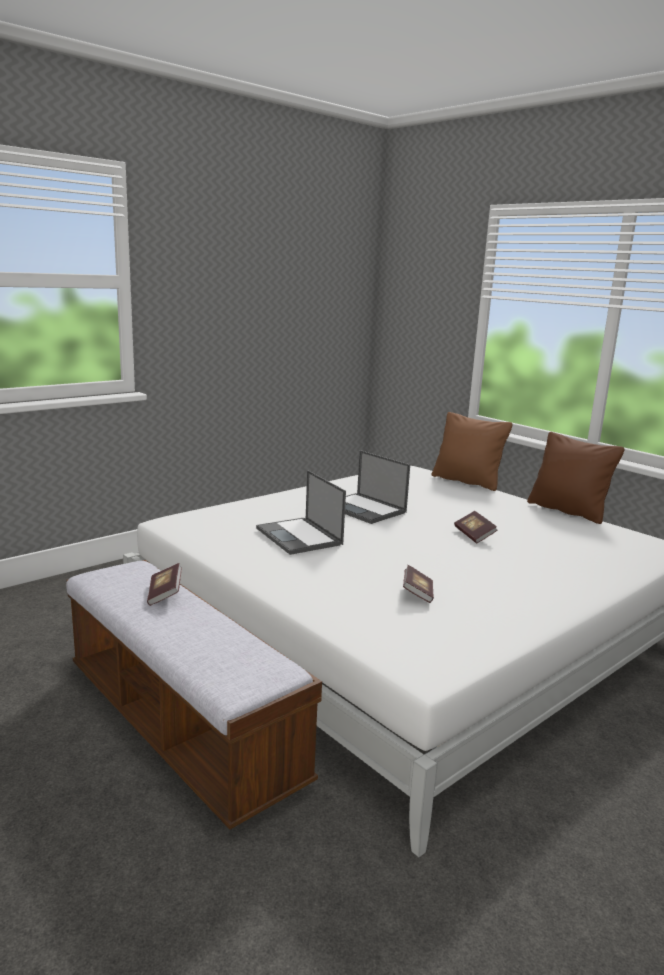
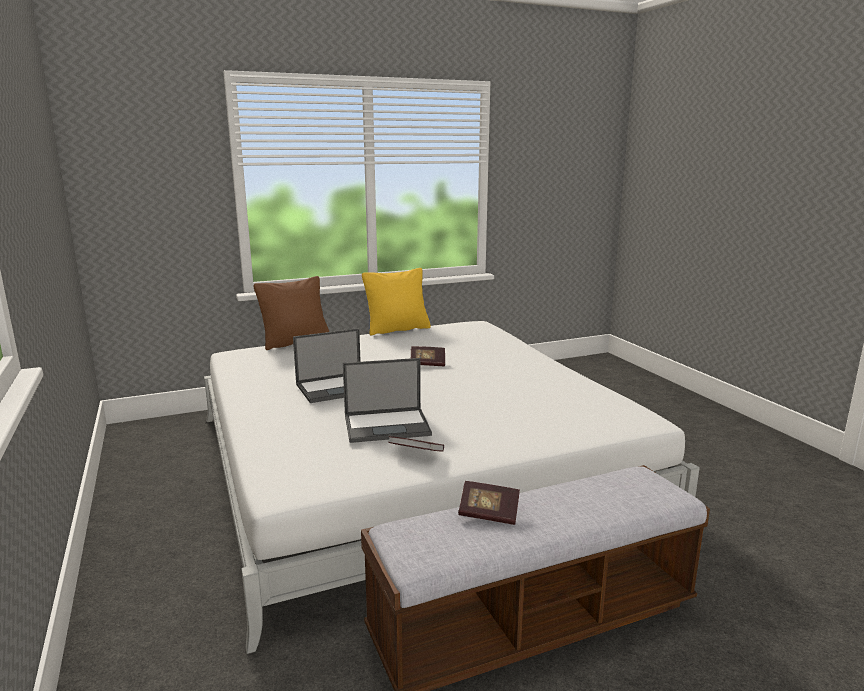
camera: 70 degrees left, 0 degrees up
book [403,565,434,603] -> book moved to [388,436,444,451]
brown pillow [527,432,624,524] -> yellow pillow [362,268,431,335]

